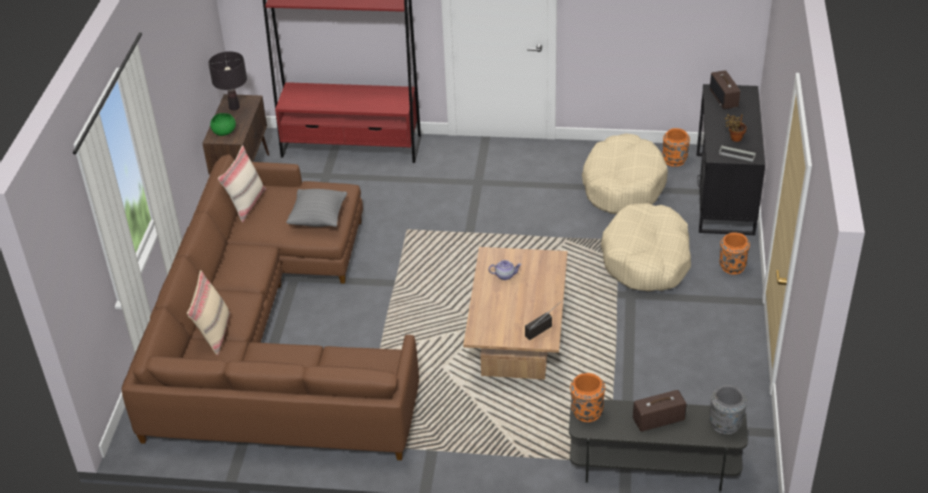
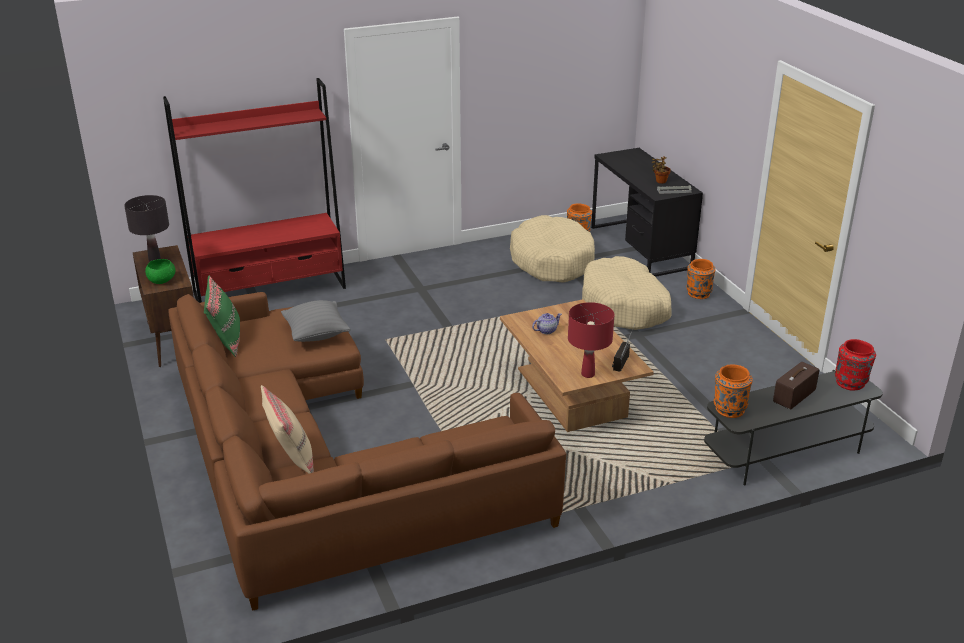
camera: 30 degrees left, 10 degrees down
beige pillow [218,145,266,222] -> green pillow [204,276,240,357]
grey vase [709,385,747,434] -> red vase [835,339,876,391]
radio [710,70,740,109] -> none
none -> red table lamp [568,302,614,378]

